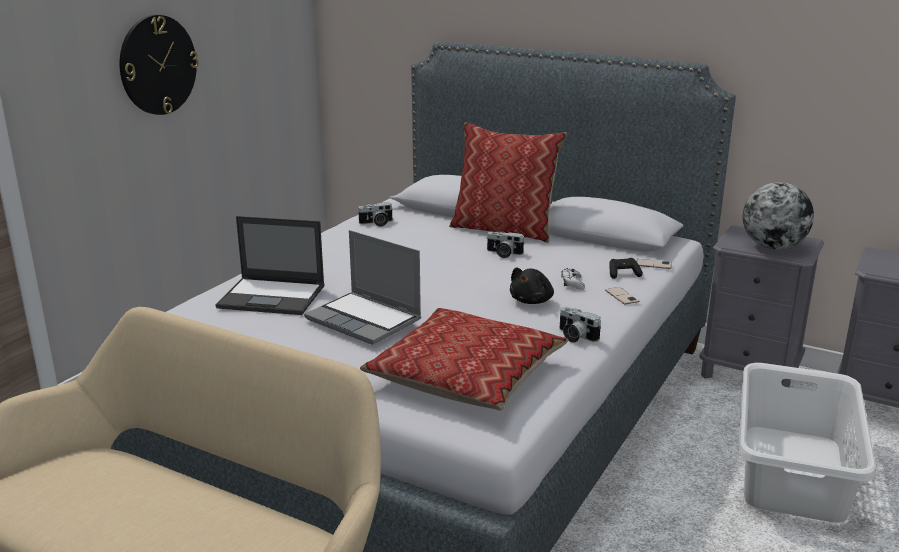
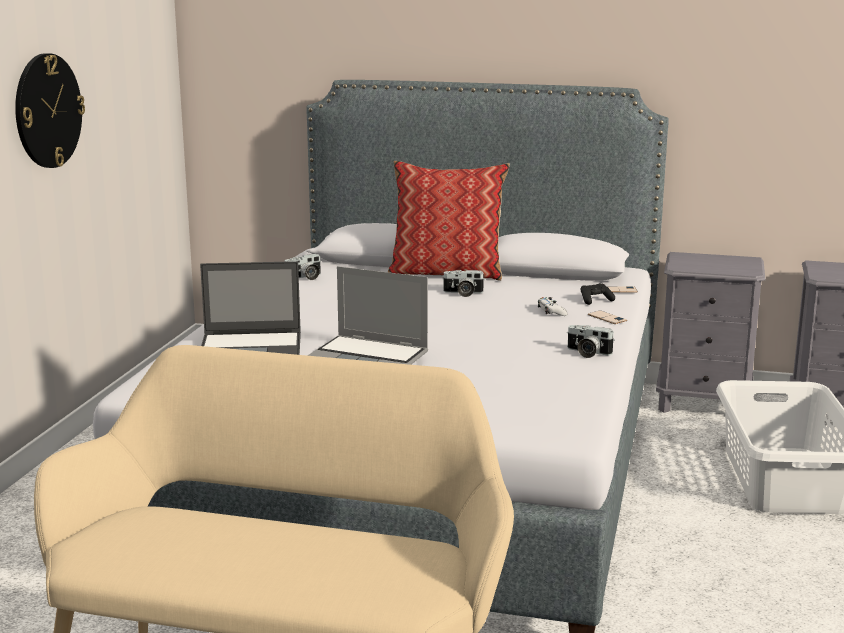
camera: 15 degrees left, 5 degrees down
pillow [360,308,569,411] -> none
black plush toy [510,267,554,304] -> none
globe [743,182,814,250] -> none

